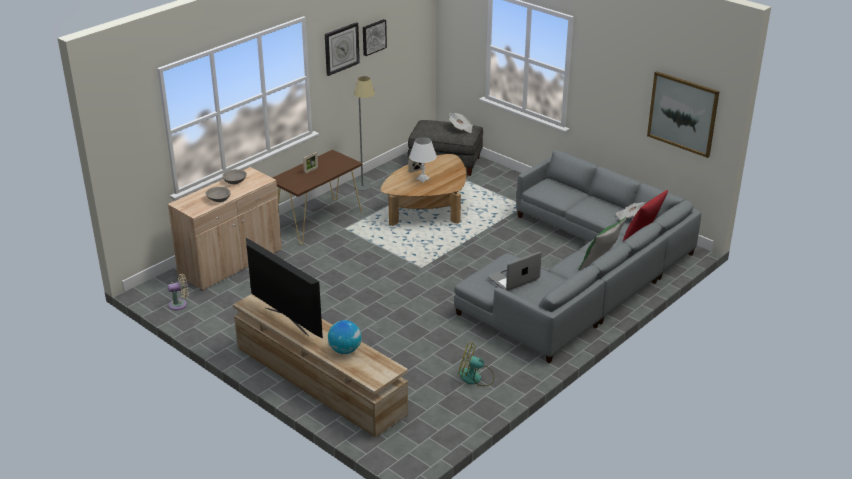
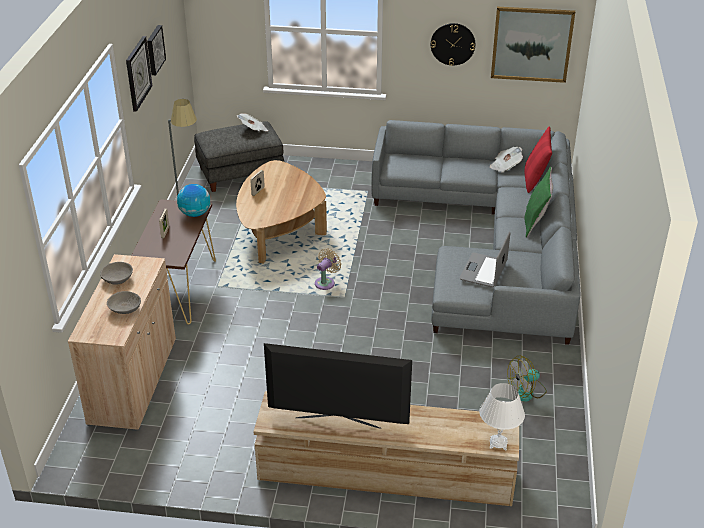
camera: 35 degrees left, 5 degrees up
beige fan [168,274,189,310] -> beige fan moved to [315,248,341,290]
globe [328,320,361,354] -> globe moved to [177,184,210,217]
white table lamp [409,137,437,183] -> white table lamp moved to [479,383,525,450]
none -> wall clock [431,23,475,66]

